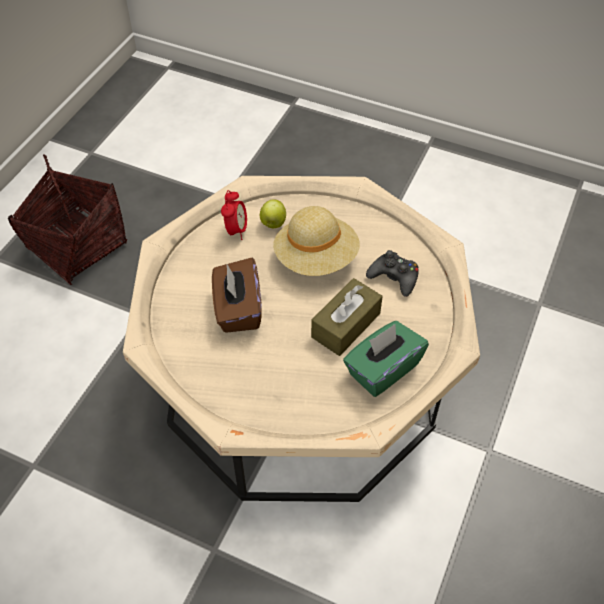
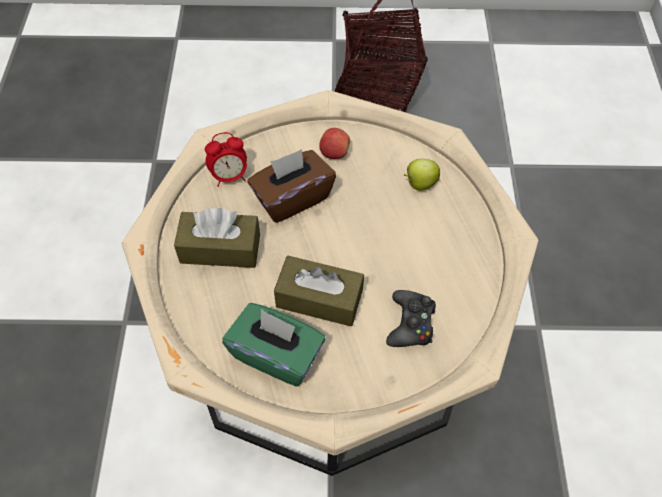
camera: 65 degrees right, 5 degrees up
alarm clock [221,190,247,240] -> alarm clock moved to [205,132,247,187]
beige hat [273,206,360,276] -> none
none -> brown tissue box [174,208,260,268]
none -> apple [319,128,350,159]

